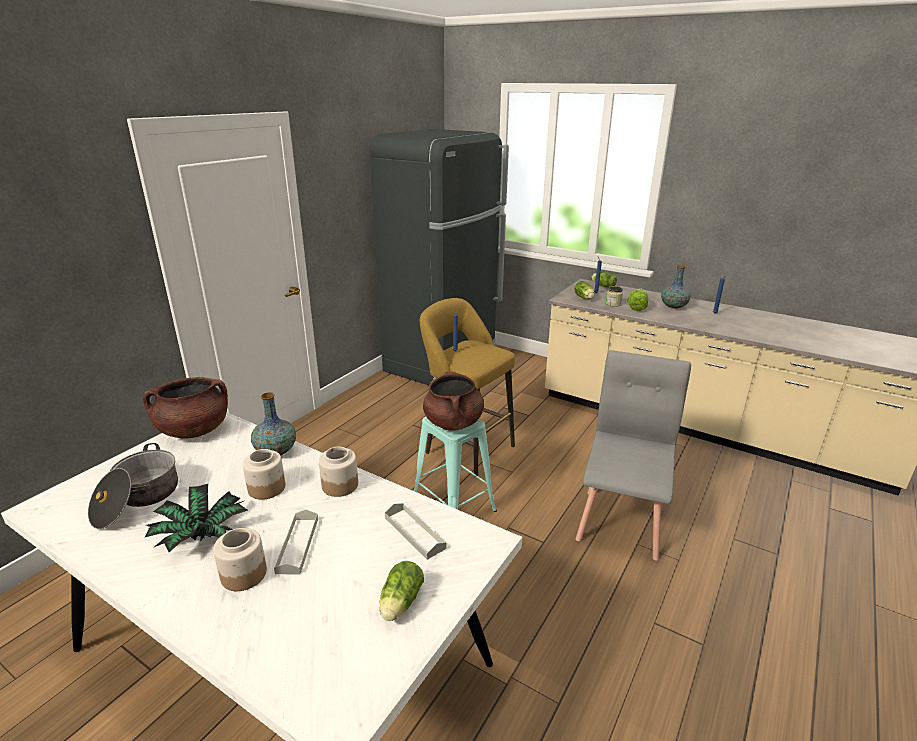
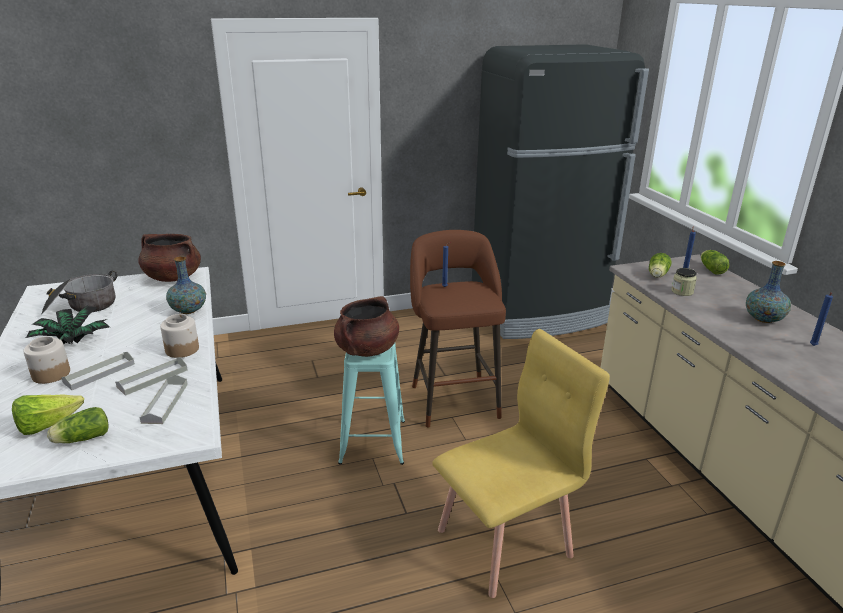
camera: 40 degrees right, 0 degrees up
jar [243,449,285,500] -> none
yellow stool [420,298,515,476] -> brown stool [410,230,506,428]
grey chair [576,350,691,561] -> yellow chair [432,329,610,598]
lettuce [627,289,648,311] -> lettuce moved to [12,394,84,435]
none -> grey tray [115,357,188,396]

